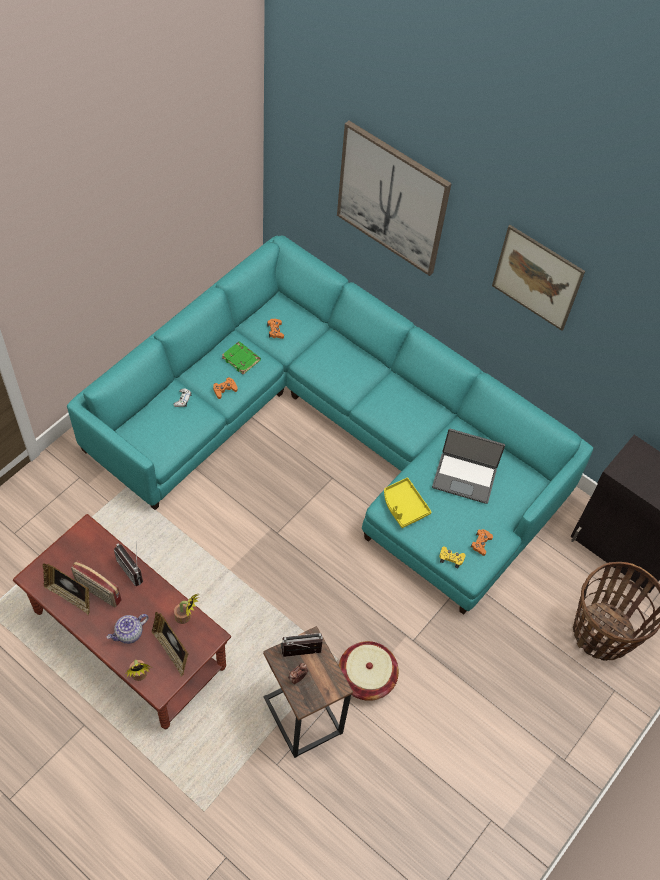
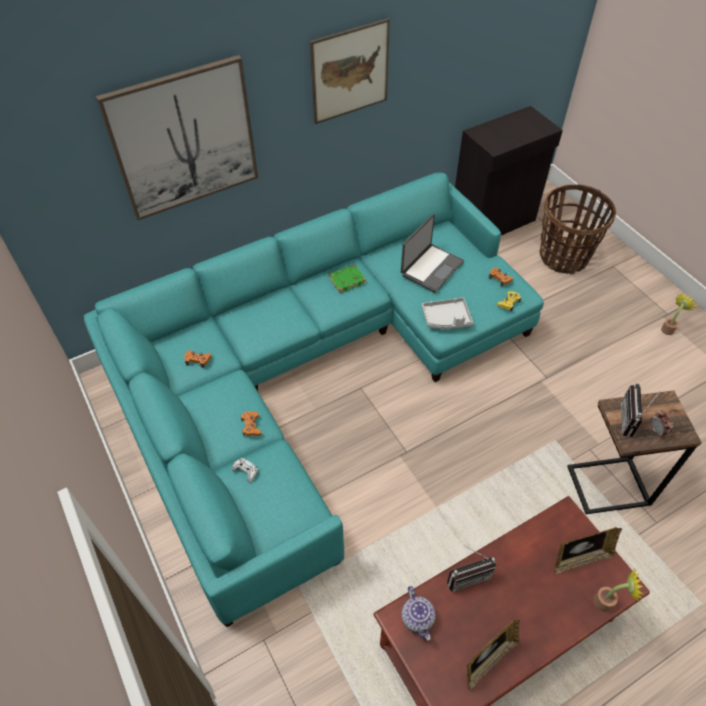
camera: 65 degrees left, 5 degrees down
radio [71,561,122,607] -> none
teapot [107,614,149,644] -> teapot moved to [401,586,436,640]
potted plant [174,594,200,624] -> potted plant moved to [661,293,696,335]
green book [222,341,261,375] -> green book moved to [328,264,366,293]
basket [339,641,399,701] -> none
yellow tray [384,477,431,528] -> grey tray [422,298,473,329]

